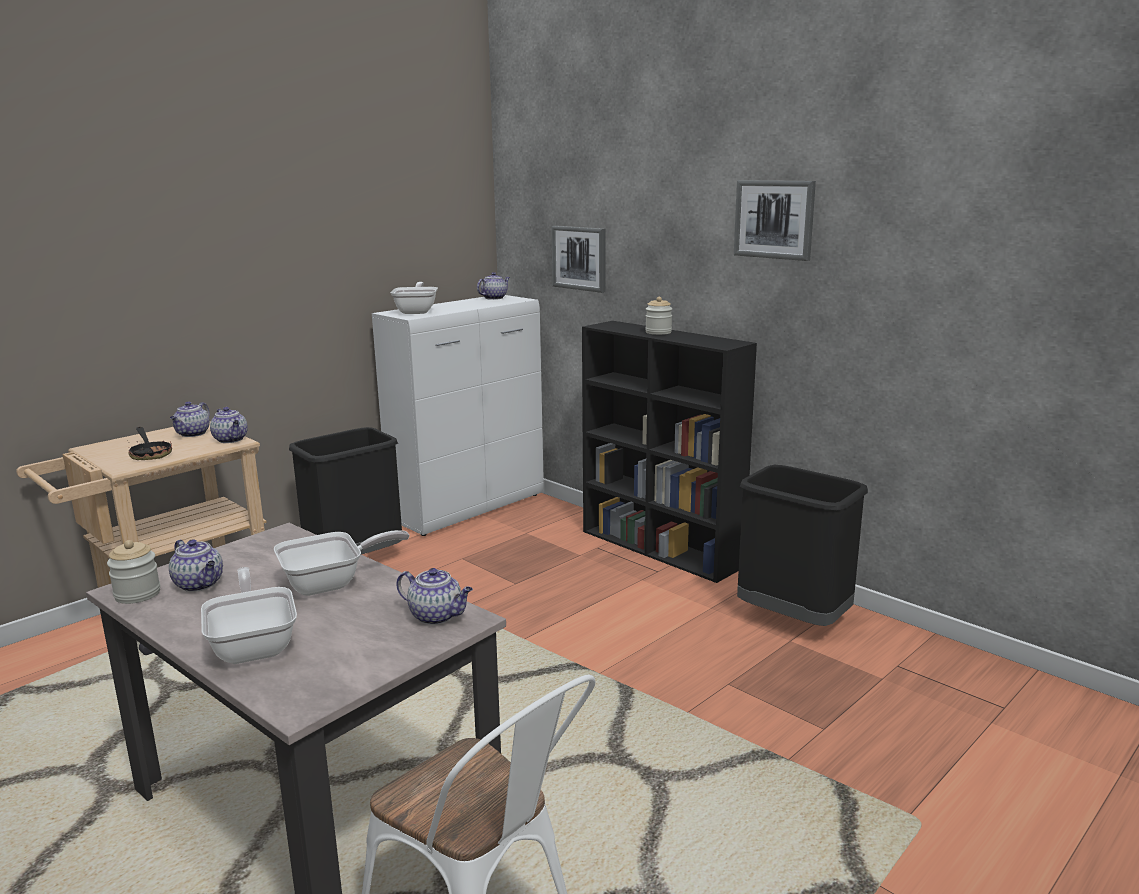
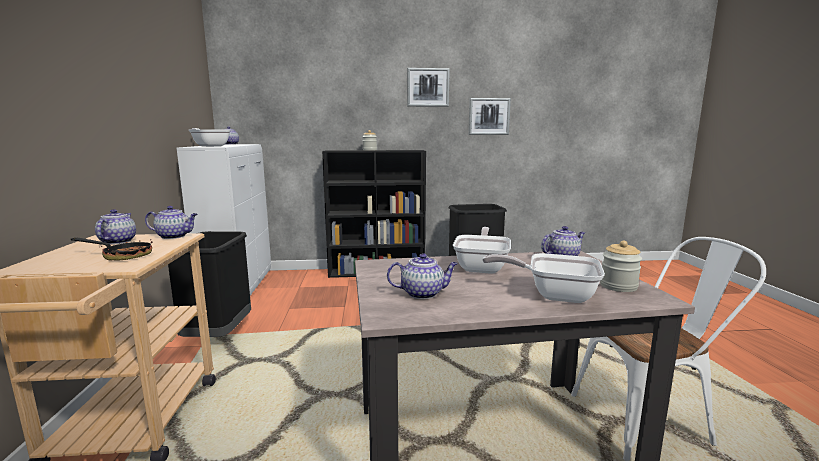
camera: 50 degrees left, 5 degrees down
jar [107,540,160,604] -> jar moved to [600,241,642,292]
teapot [170,402,210,437] -> teapot turned 150 degrees counterclockwise [95,209,136,245]
picture [552,226,606,293] -> picture moved to [468,98,511,135]

